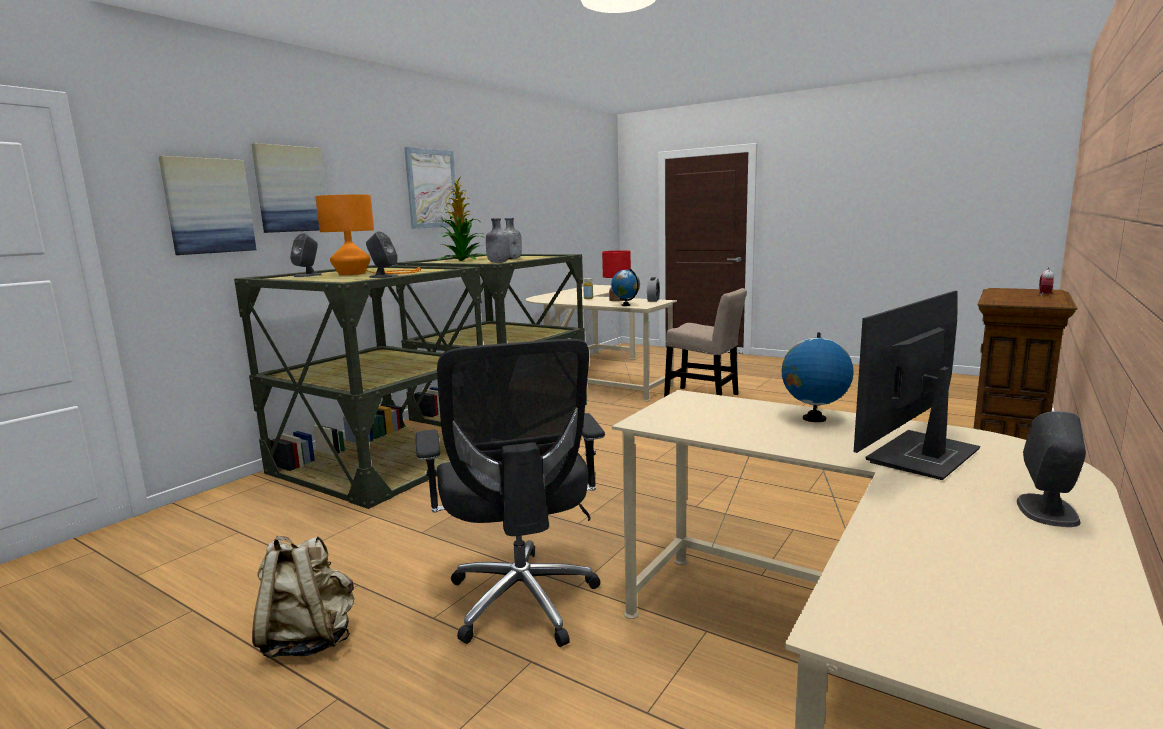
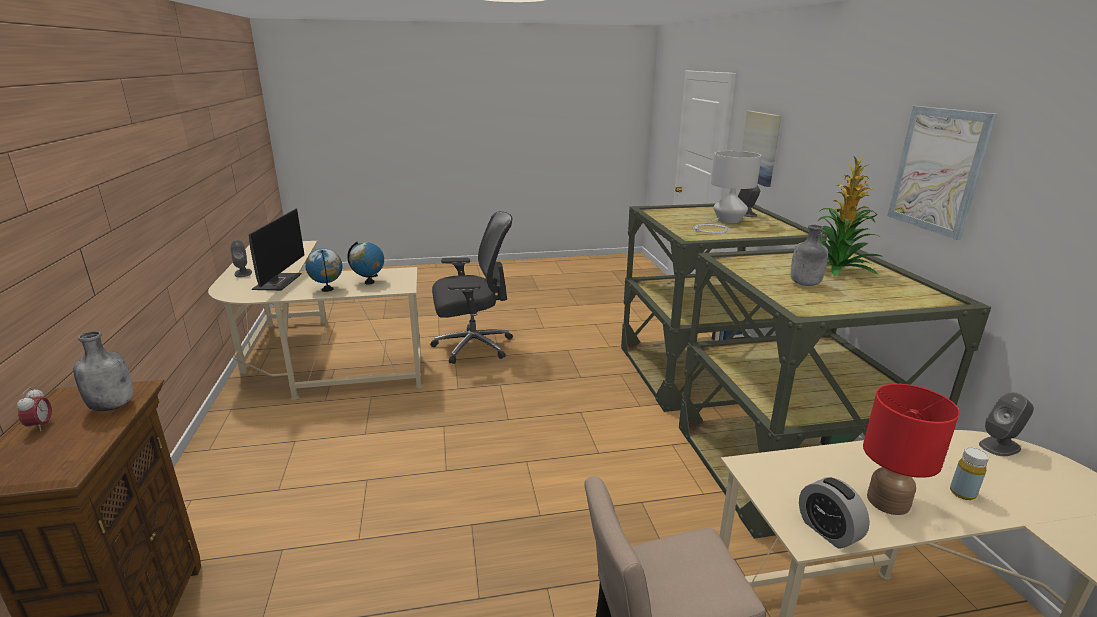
camera: 135 degrees right, 10 degrees up
picture [251,143,326,233] -> none
beige backpack [252,536,354,658] -> none
orange table lamp [315,194,421,275] -> white table lamp [693,151,761,233]
grey speaker [366,231,398,278] -> grey speaker moved to [979,392,1034,456]
office chair [416,339,605,647] -> office chair turned 135 degrees clockwise [430,212,513,364]
grey bottle [486,218,510,263] -> grey bottle moved to [73,331,133,411]
globe [611,269,640,306] -> globe moved to [347,242,384,285]

